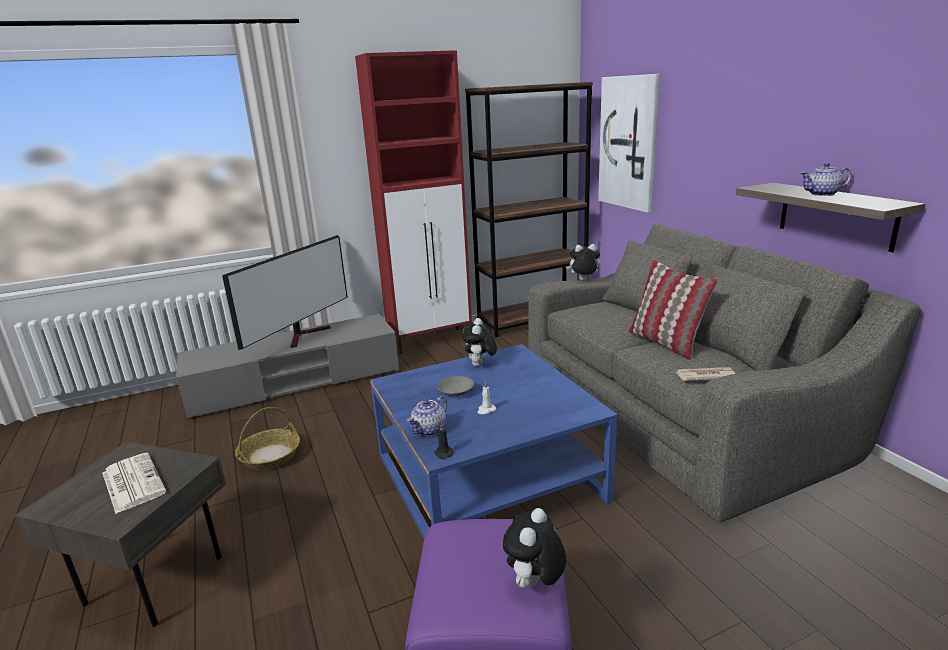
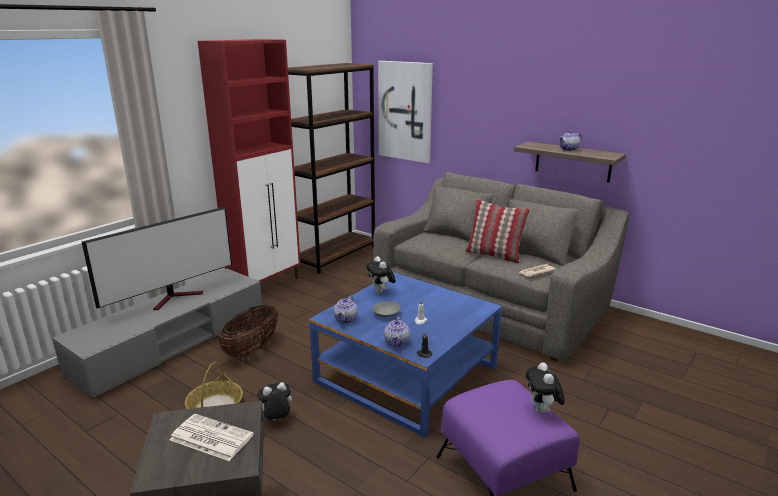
camera: 30 degrees left, 0 degrees up
television [222,235,348,350] -> television turned 45 degrees clockwise [82,207,232,310]
plush toy [565,244,601,281] -> plush toy moved to [257,382,292,420]
none -> basket [219,305,278,358]
none -> teapot [334,296,358,323]

